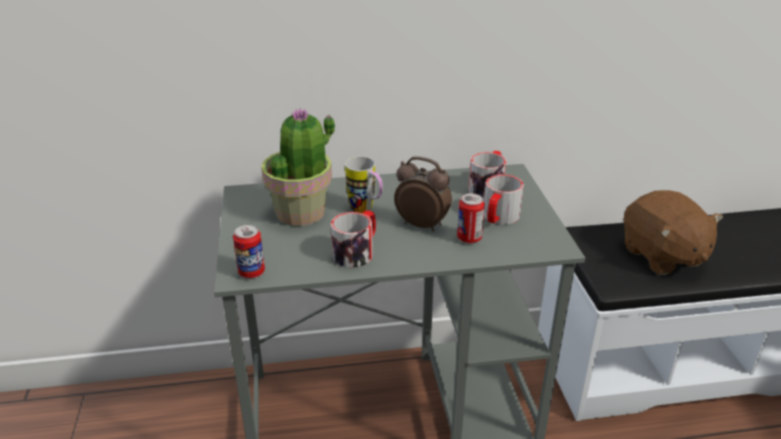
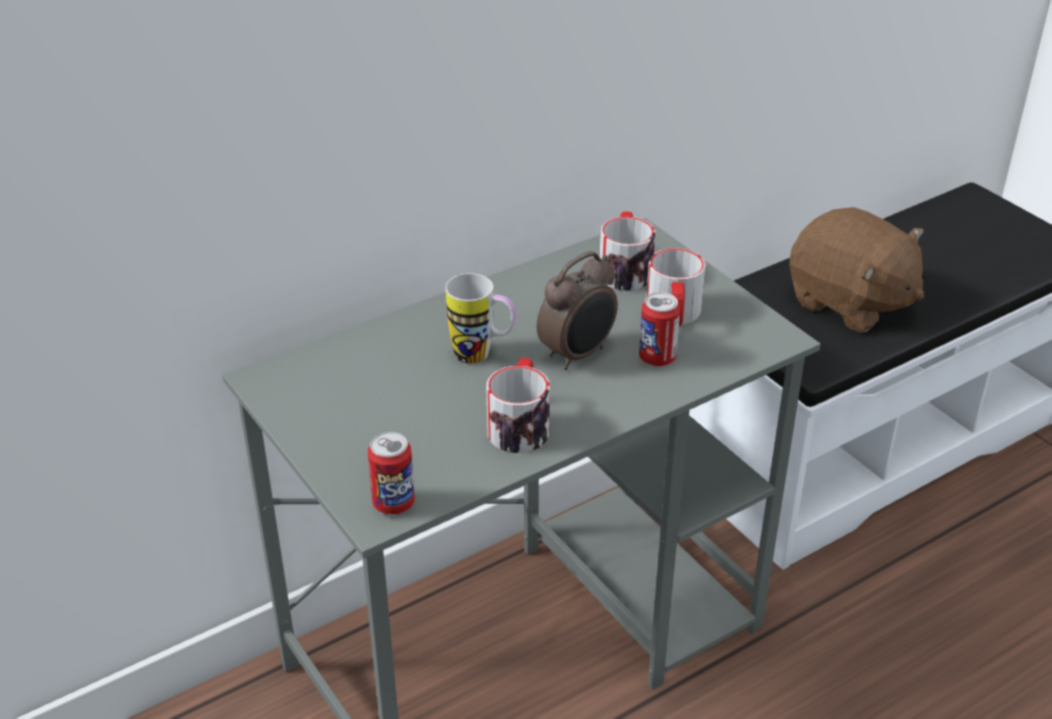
camera: 25 degrees left, 5 degrees up
potted plant [261,108,335,226] -> none
alarm clock [394,156,452,232] -> alarm clock turned 135 degrees clockwise [537,251,618,370]

